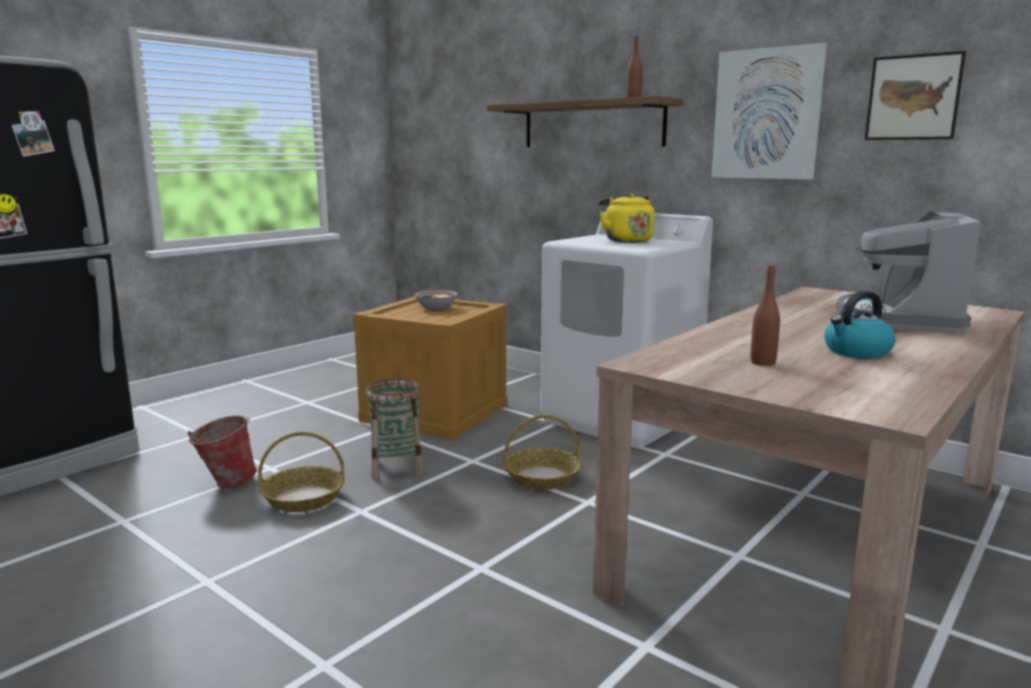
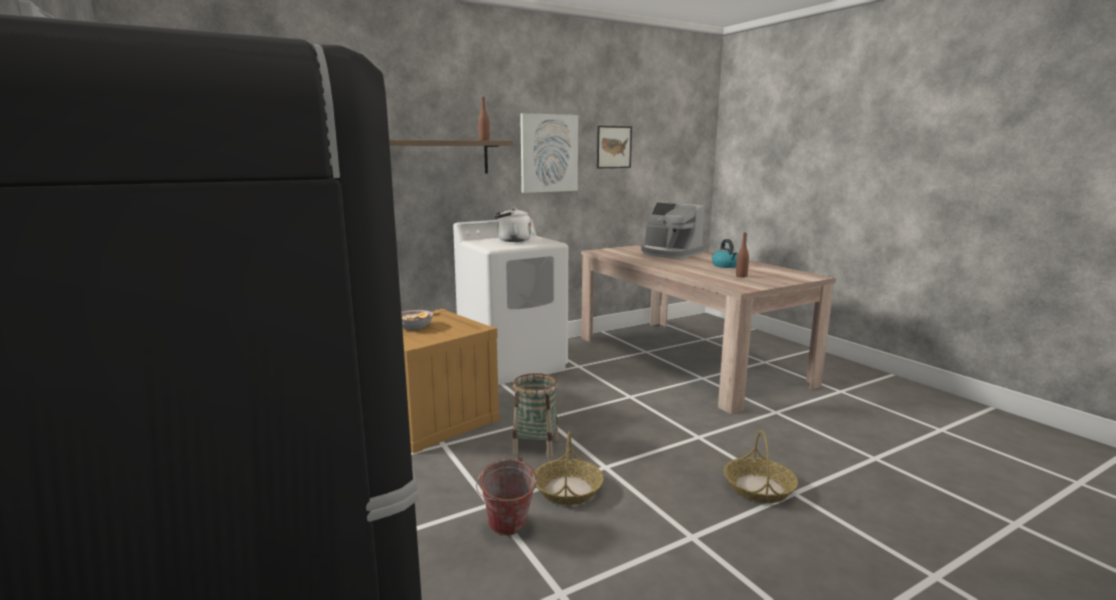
camera: 70 degrees left, 0 degrees up
basket [503,415,581,490] -> basket moved to [724,430,798,503]
yellow kettle [599,193,655,243] -> white kettle [494,208,531,242]

